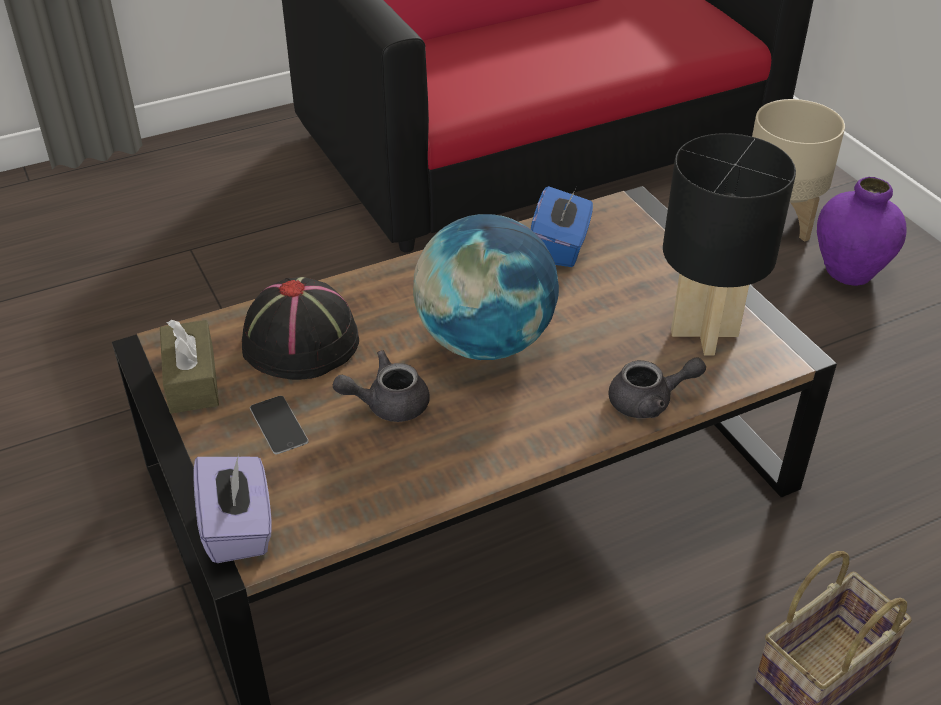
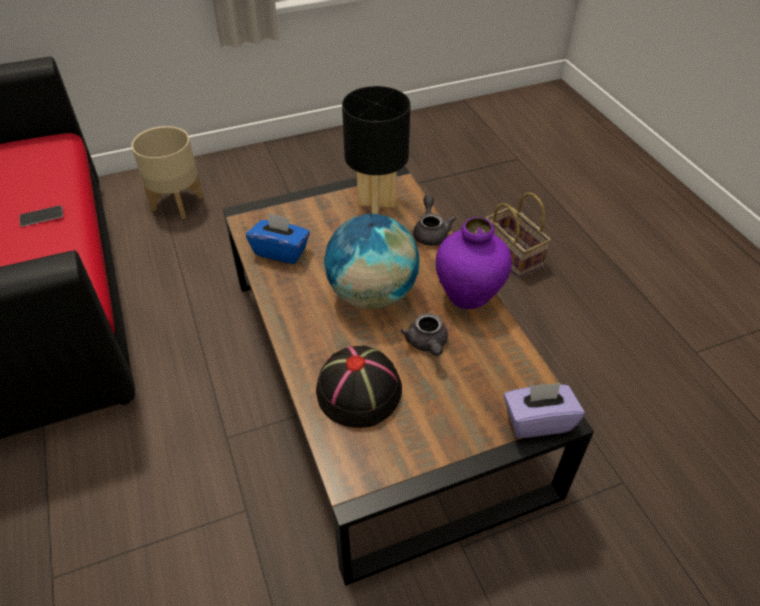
camera: 85 degrees left, 5 degrees up
brown tissue box [160,320,219,414] -> none
phone [250,396,309,454] -> phone moved to [19,205,63,227]
purple vase [817,177,907,286] -> purple vase moved to [435,217,512,309]

